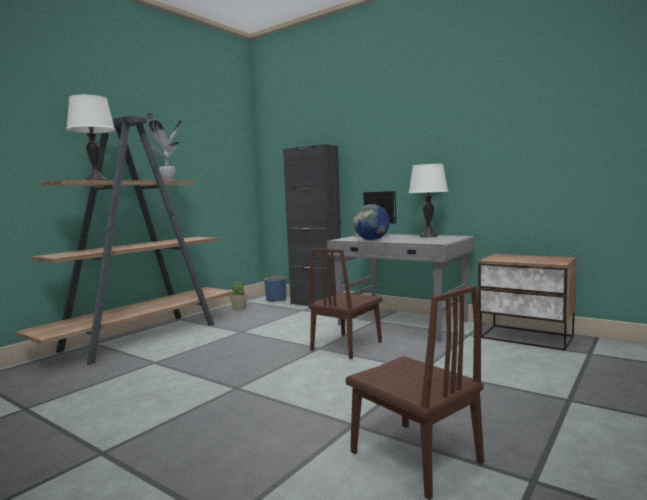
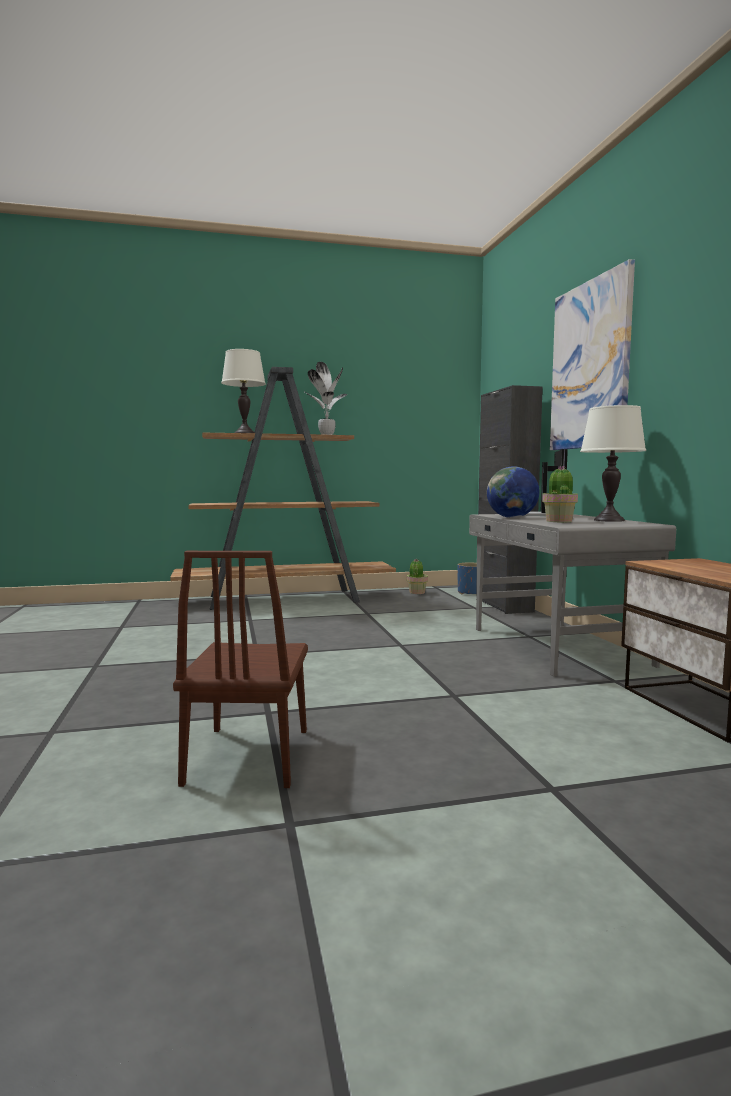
camera: 40 degrees right, 0 degrees up
brown chair [308,248,382,359] -> none
none -> potted plant [542,466,578,522]
none -> picture [550,259,635,450]

